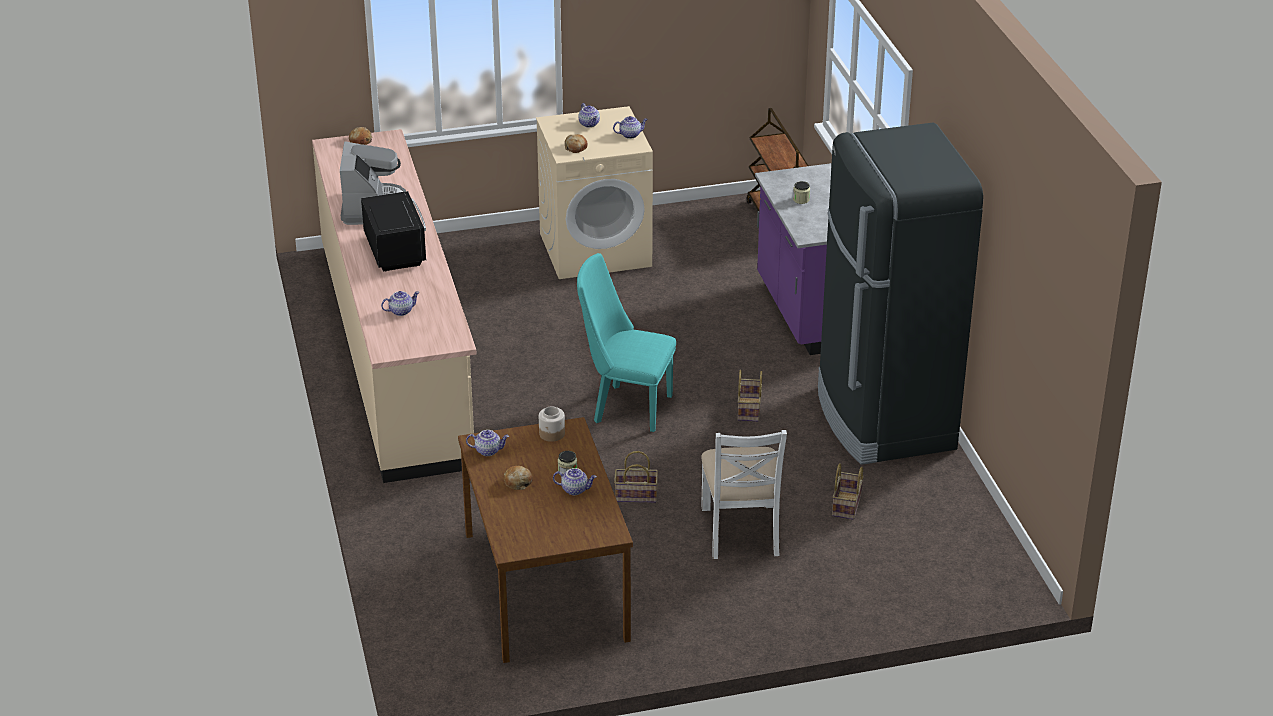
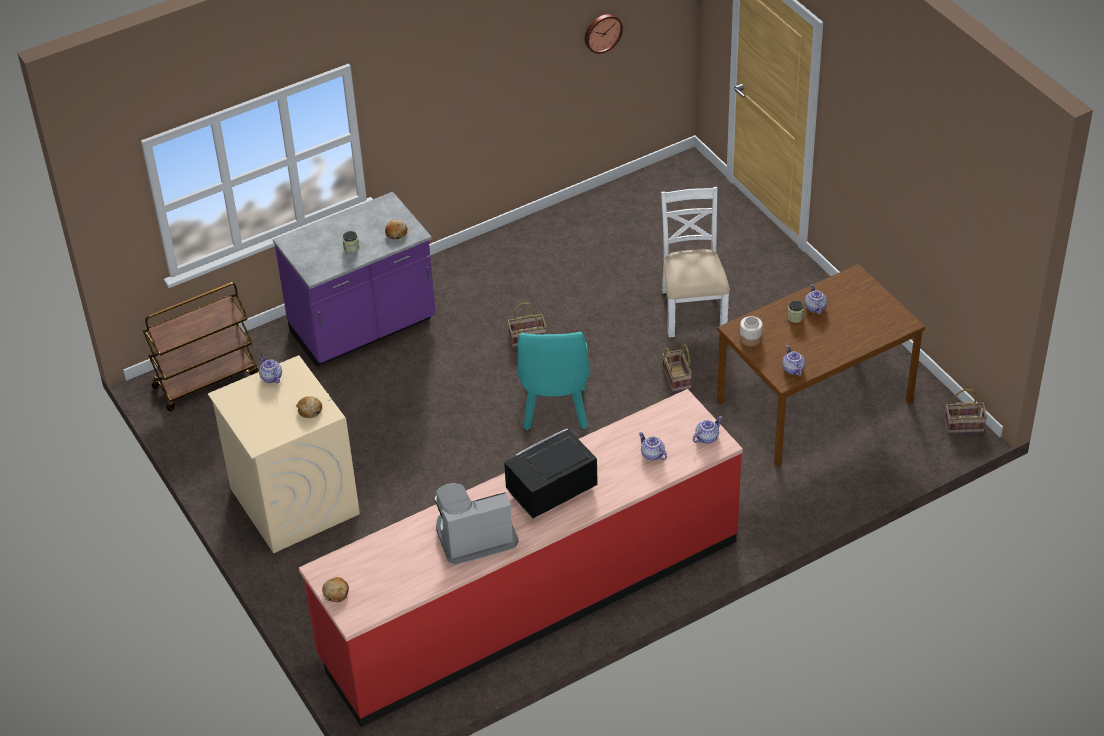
camera: 105 degrees left, 10 degrees up
beige counter [312,129,477,483] -> red counter [299,389,743,727]
bread [504,466,533,490] -> bread moved to [385,219,408,239]
teapot [578,103,600,127] -> teapot moved to [693,416,722,444]
white chair [701,430,787,559] -> white chair turned 75 degrees counterclockwise [661,187,730,337]
black fridge [818,123,983,465] -> none
basket [832,463,864,520] -> basket moved to [945,389,987,434]
none -> wall clock [585,14,623,54]

